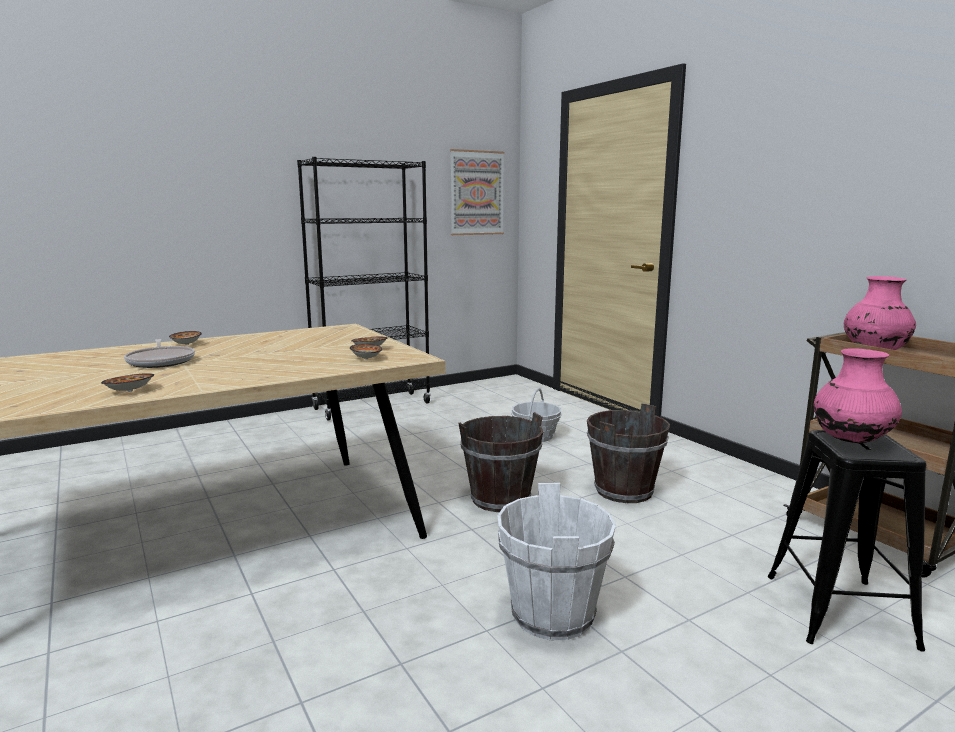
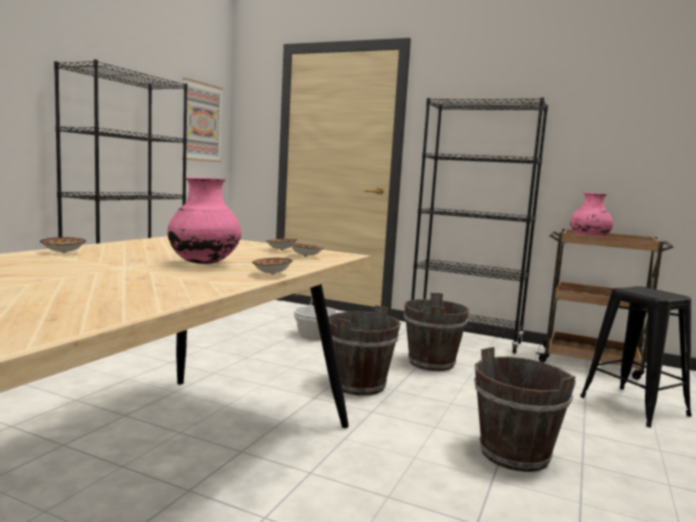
camera: 35 degrees left, 5 degrees down
bowl [101,373,154,392] -> bowl moved to [252,258,293,275]
frying pan [124,339,195,368] -> none
white bucket [497,483,616,640] -> brown bucket [474,347,576,472]
pink vase [814,348,902,443] -> pink vase moved to [167,177,241,264]
none -> black bookcase [411,97,548,354]

